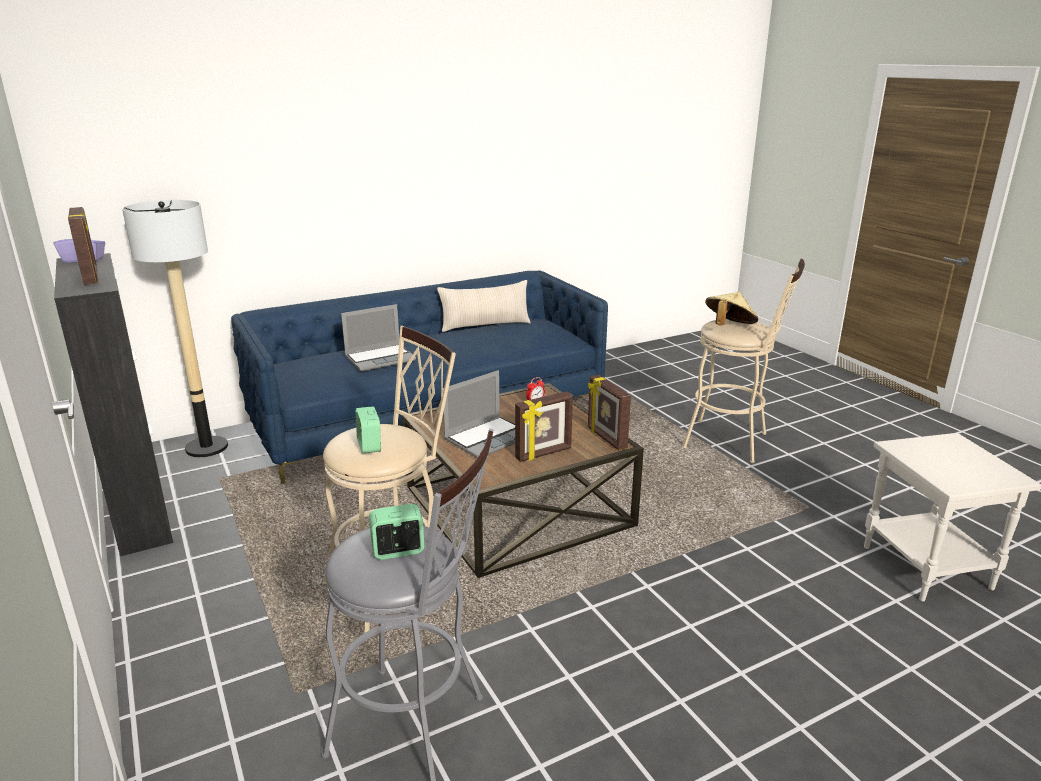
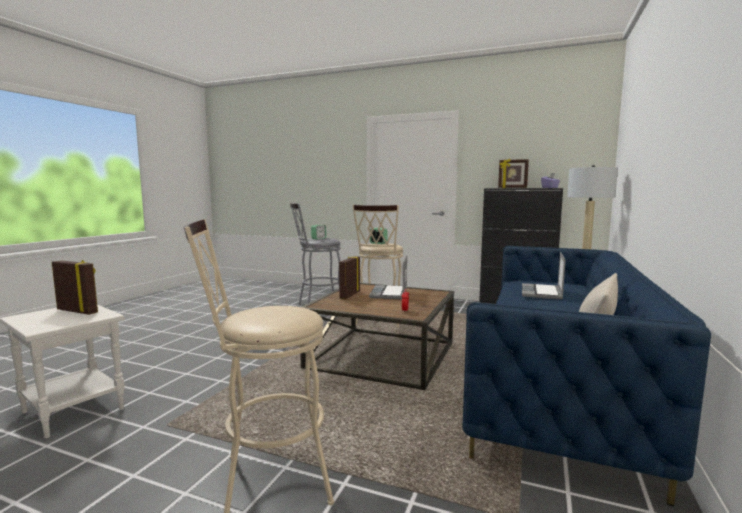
camera: 140 degrees right, 15 degrees down
picture frame [588,375,631,450] -> picture frame moved to [52,260,98,315]
beige hat [705,292,758,325] -> none

